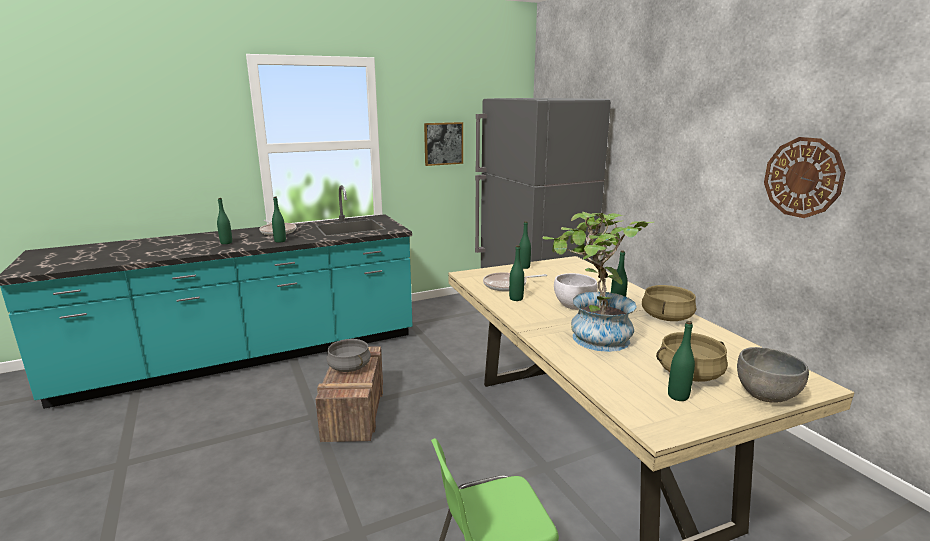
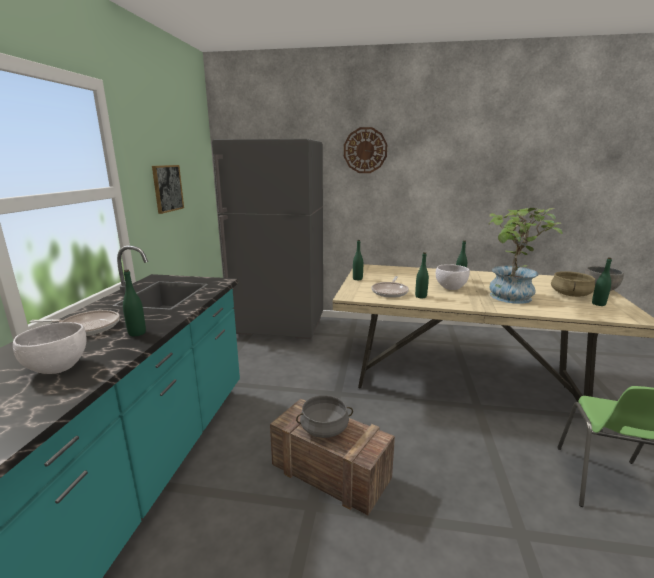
camera: 55 degrees left, 0 degrees up
green bottle [217,198,232,244] -> white bowl [13,322,86,374]
beige cooking pot [642,285,696,321] -> none
wall clock [764,137,846,218] -> wall clock moved to [344,127,387,173]

